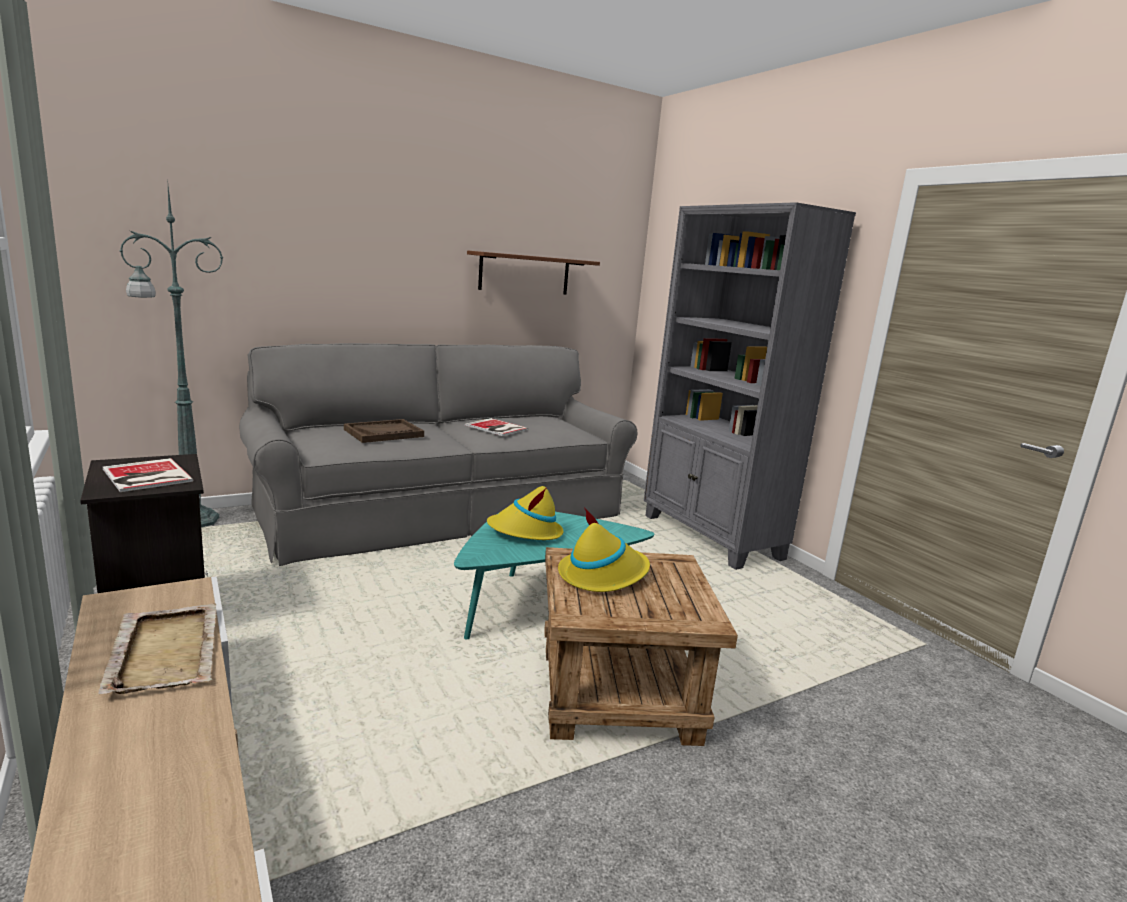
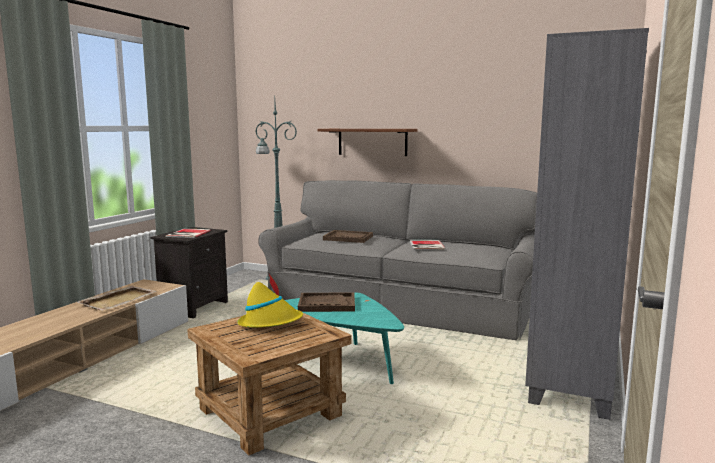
camera: 55 degrees right, 5 degrees down
brown shelf [467,250,600,295] -> brown shelf moved to [318,129,417,156]
yellow hat [487,486,563,540] -> brown tray [298,293,355,312]

